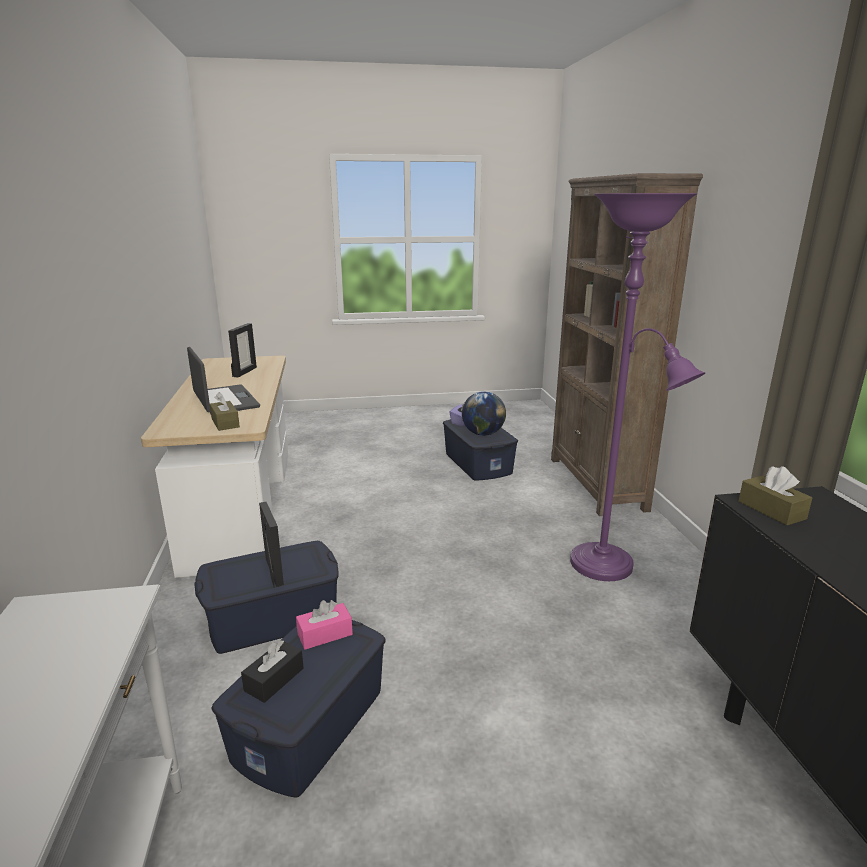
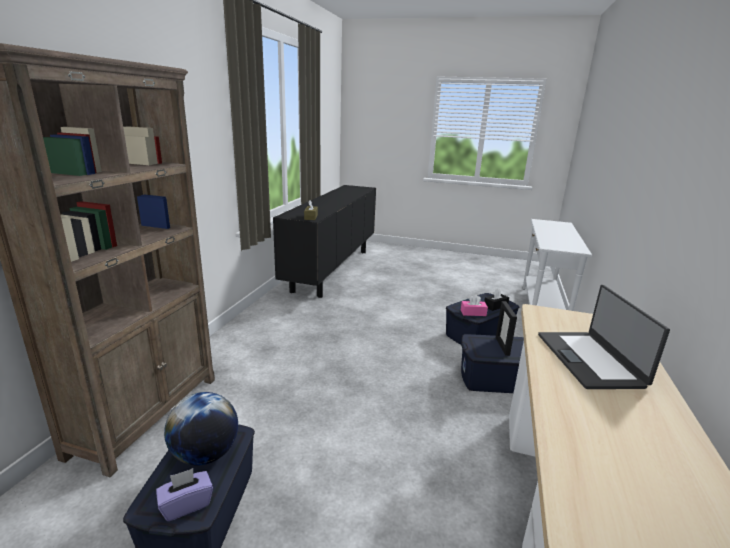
camera: 155 degrees left, 0 degrees up
brown tissue box [210,392,240,431] -> none
picture frame [228,323,257,377] -> none
purple floor lamp [570,193,705,581] -> none

